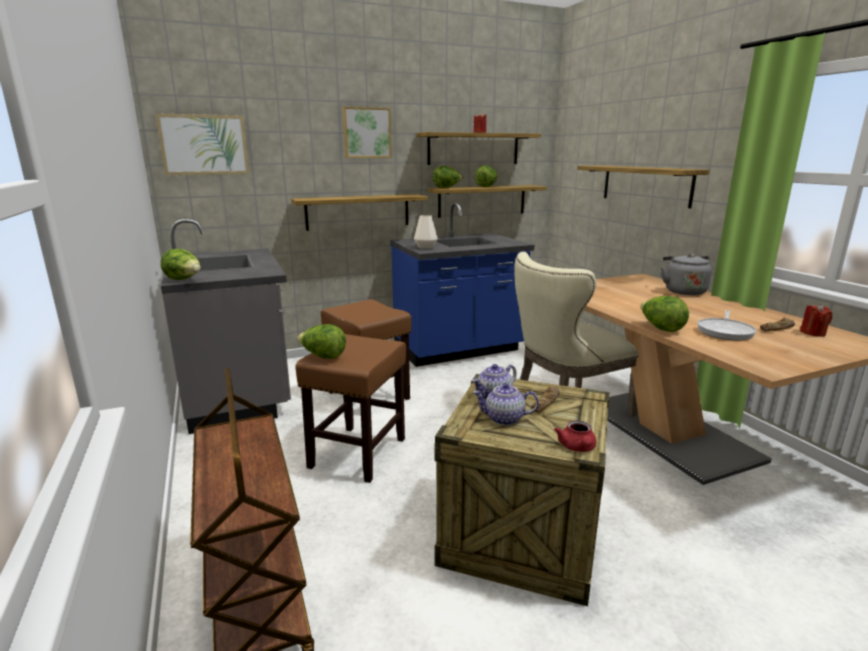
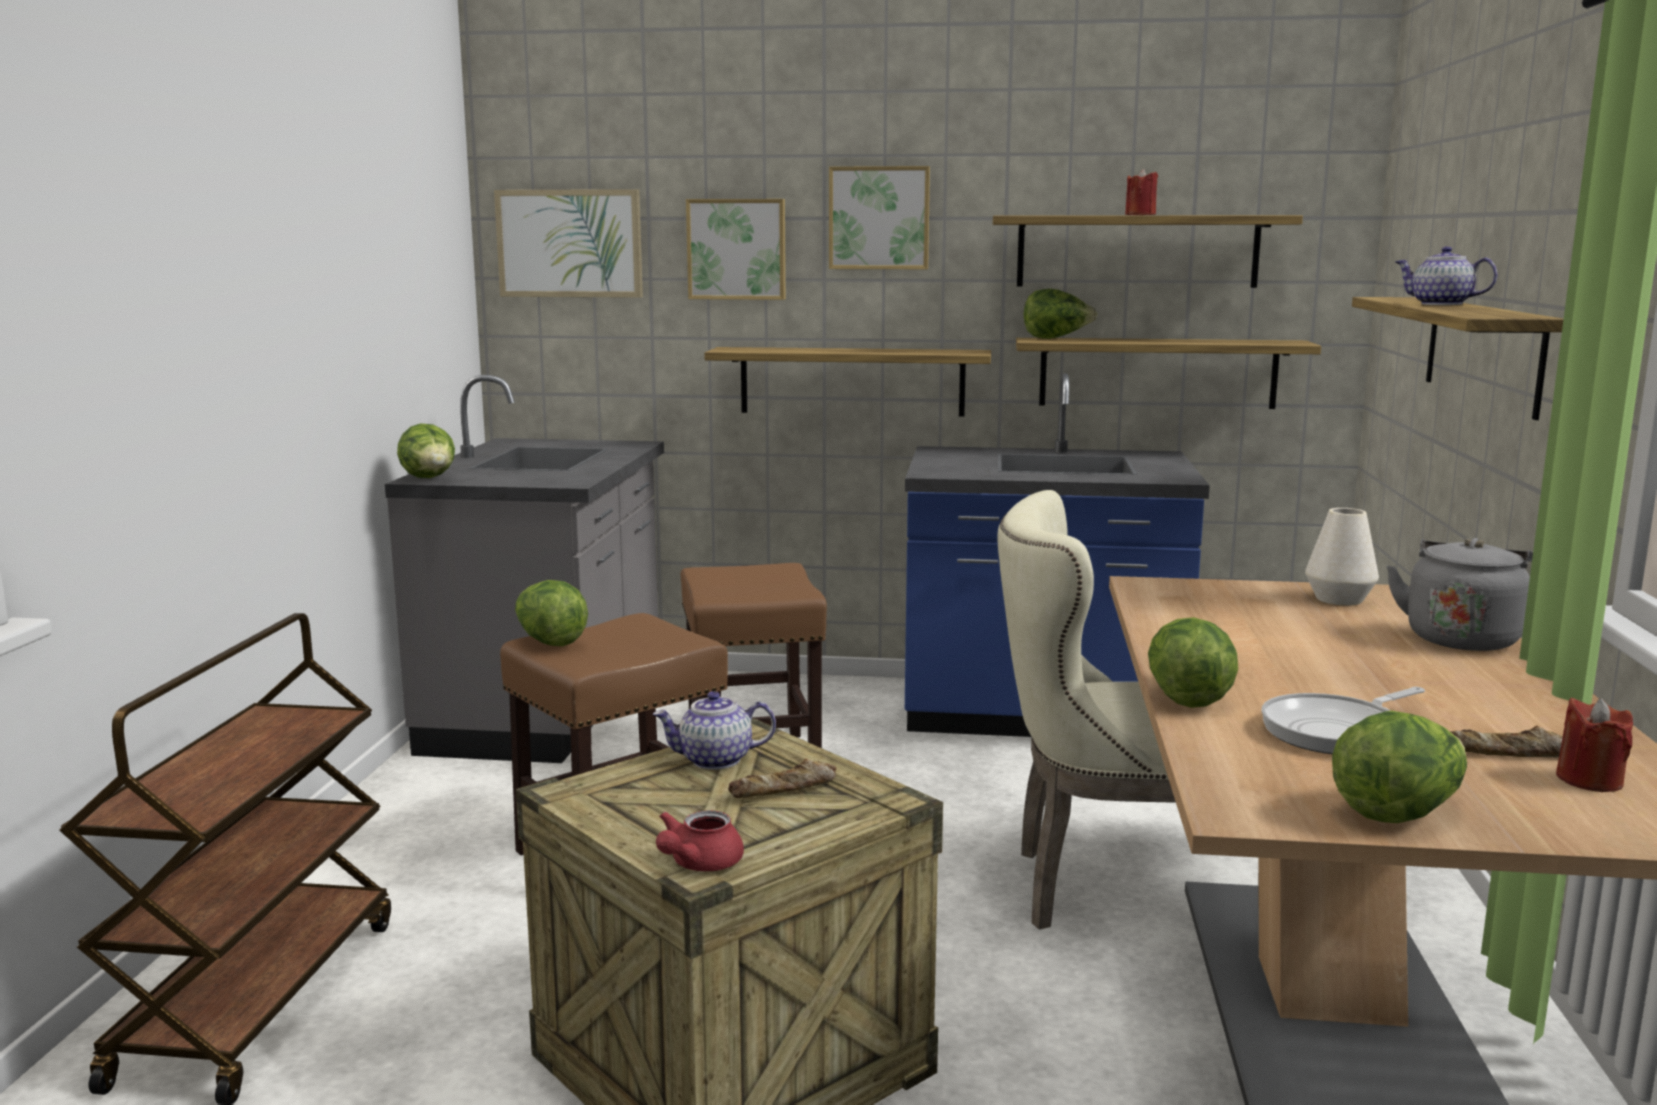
camera: 30 degrees right, 5 degrees down
white vase [414,215,438,249] -> white vase moved to [1305,508,1379,606]
teapot [473,383,539,425] -> teapot moved to [1395,246,1497,305]
lettuce [475,165,497,187] -> lettuce moved to [1332,710,1467,823]
none -> picture [686,199,786,300]

